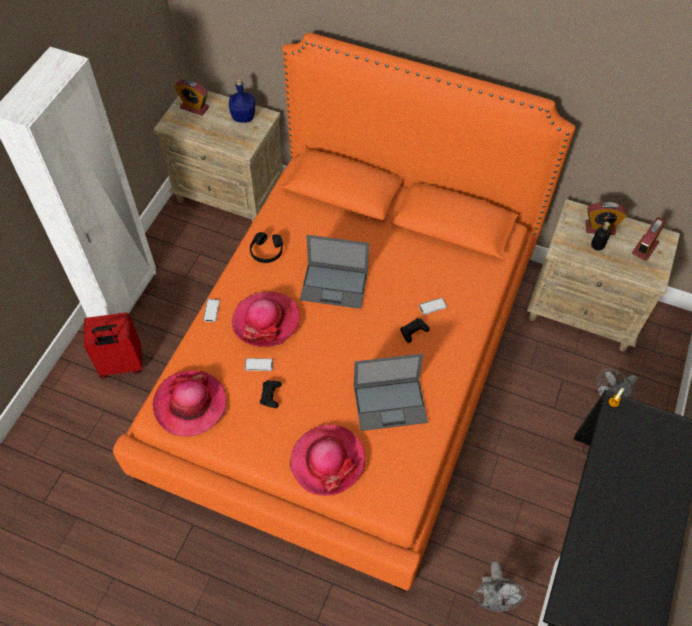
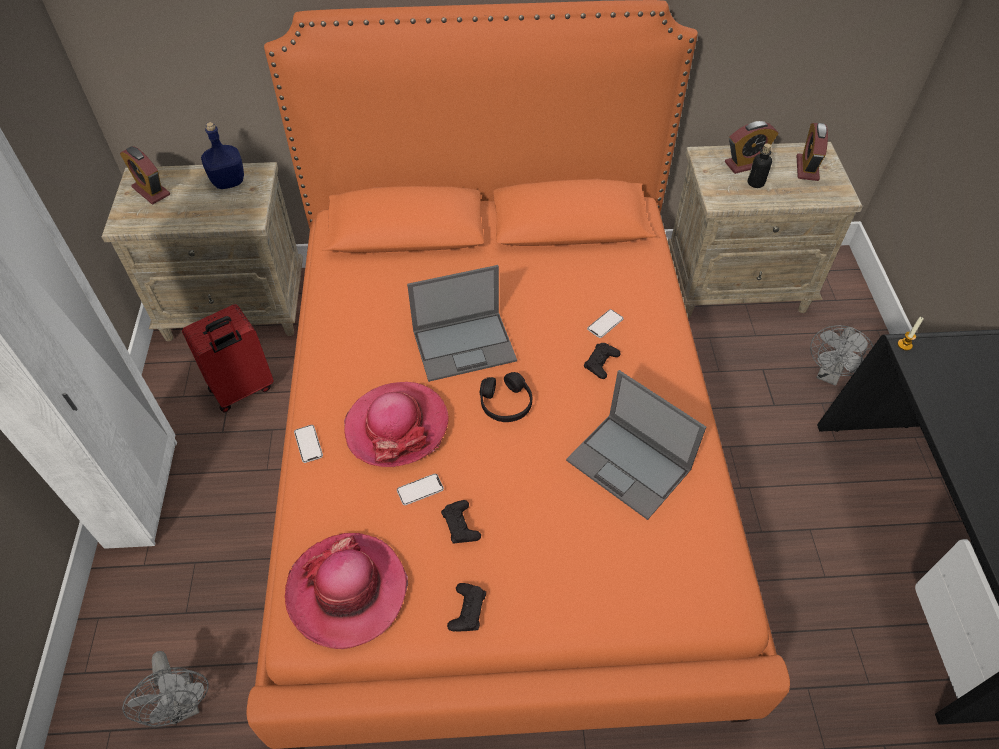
camera: 25 degrees left, 5 degrees down
red suitcase [84,313,142,378] -> red suitcase moved to [182,304,274,413]
alarm clock [174,79,209,116] -> alarm clock turned 45 degrees clockwise [120,146,170,204]
black headphones [250,232,283,263] -> black headphones moved to [480,372,532,422]
hat [290,424,365,496] -> none
laptop [354,354,428,431] -> laptop turned 75 degrees clockwise [566,370,706,520]
grey fan [473,561,527,612] -> grey fan moved to [122,651,209,727]
none -> black game controller [447,583,486,631]

